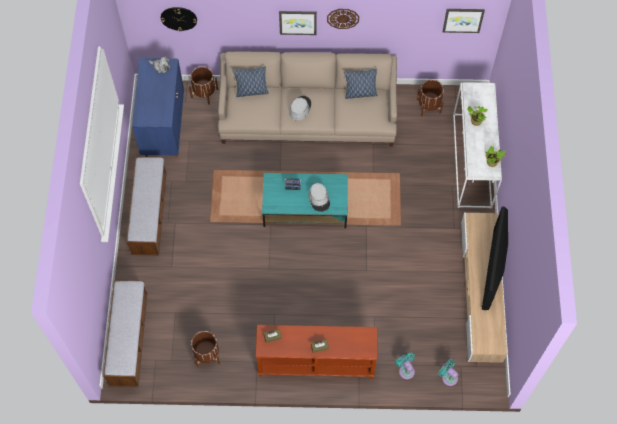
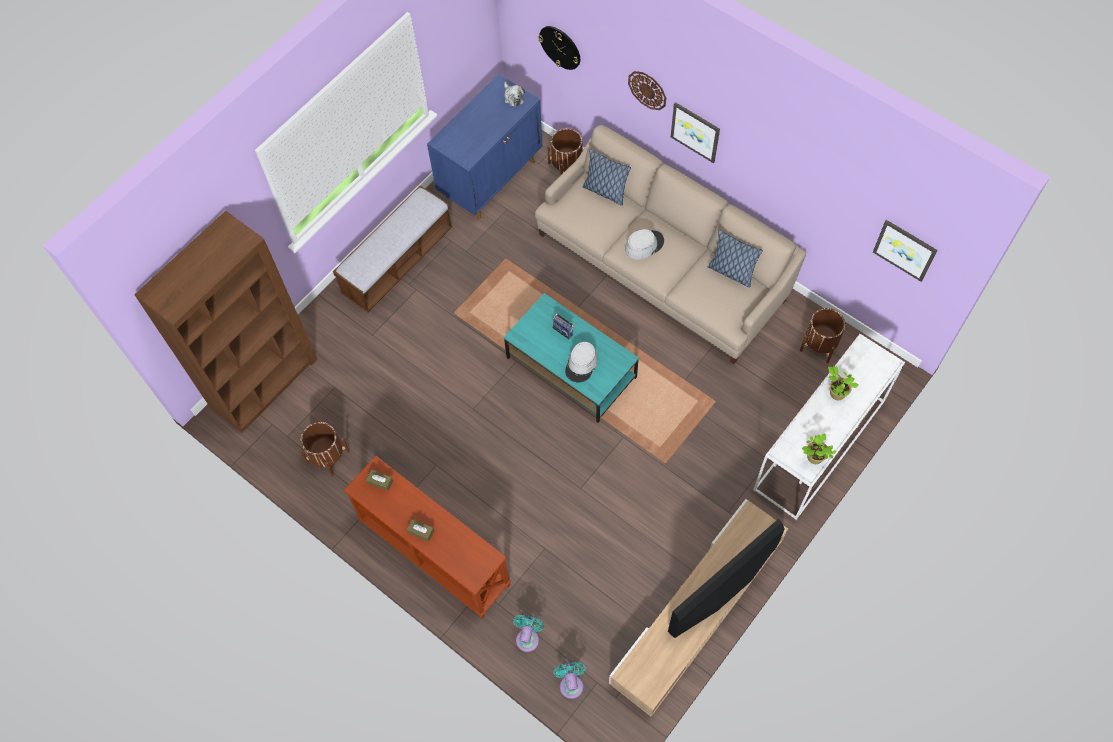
camera: 40 degrees right, 0 degrees up
bench [103,280,148,387] -> brown bookcase [134,210,317,433]
wall clock [327,9,359,29] -> wall clock moved to [628,71,666,110]

